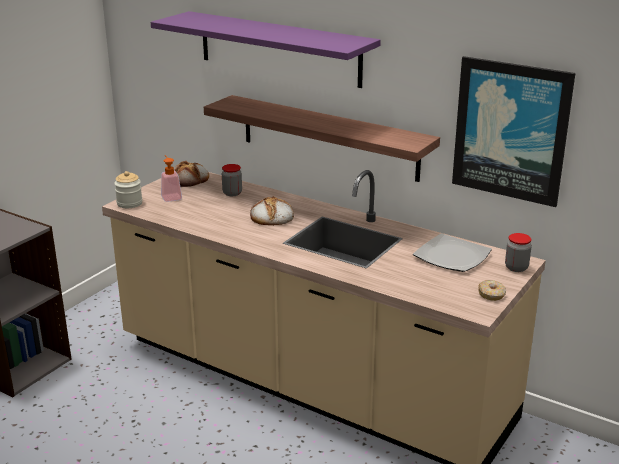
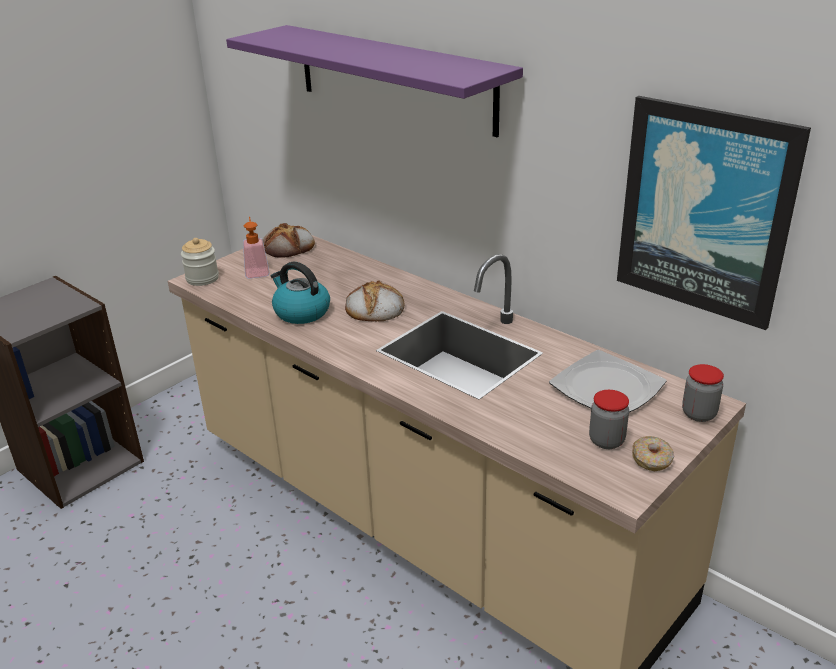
camera: 10 degrees right, 5 degrees up
shelf [204,95,440,182] -> none
jar [222,164,242,196] -> jar moved to [589,390,629,449]
none -> kettle [271,262,330,324]

